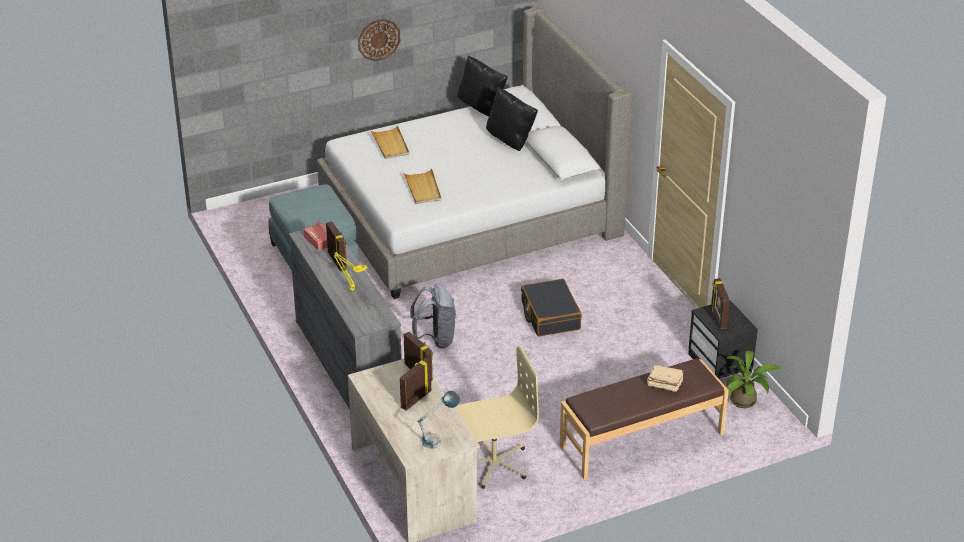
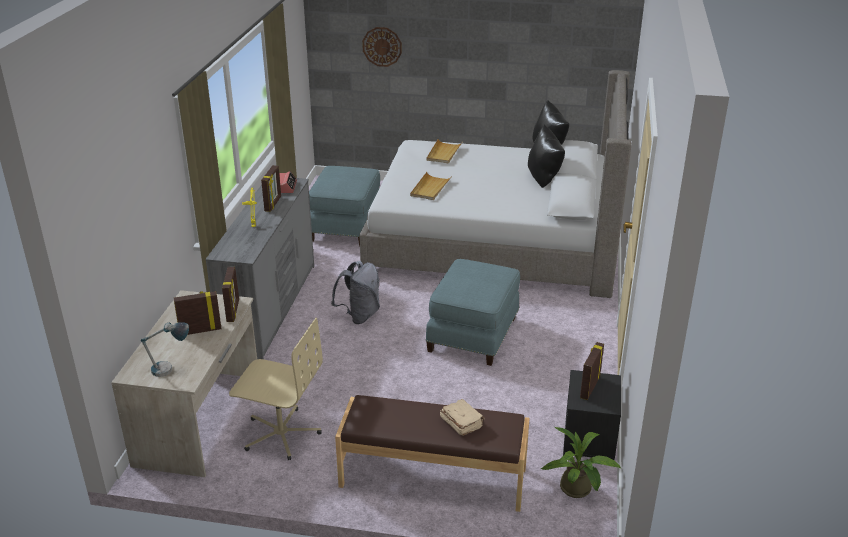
camera: 35 degrees right, 5 degrees down
wall clock [358,19,400,61] -> wall clock moved to [362,27,402,67]
black suitcase [521,279,582,337] -> blue ottoman [426,259,520,366]

